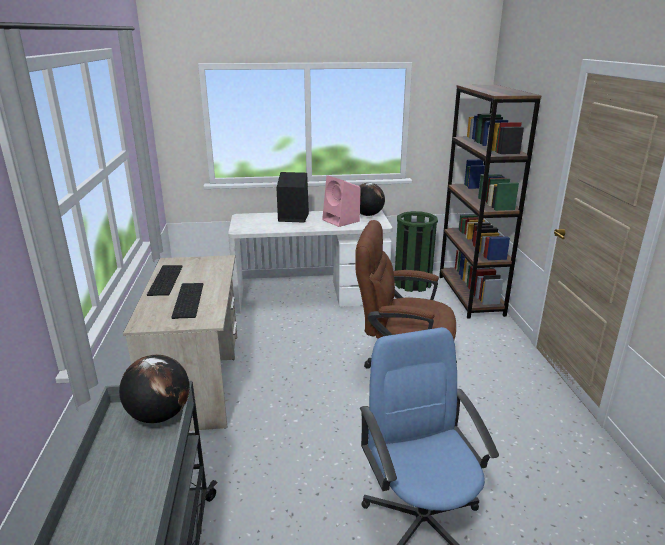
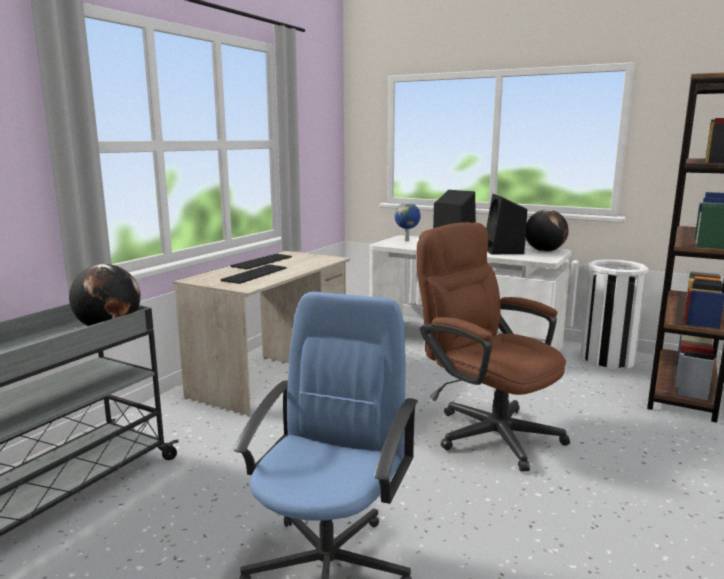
camera: 35 degrees right, 10 degrees down
pink speaker [322,175,361,227] -> black speaker [486,194,527,254]
green trash can [395,211,438,292] -> white trash can [580,259,649,369]
none -> globe [395,203,421,241]

